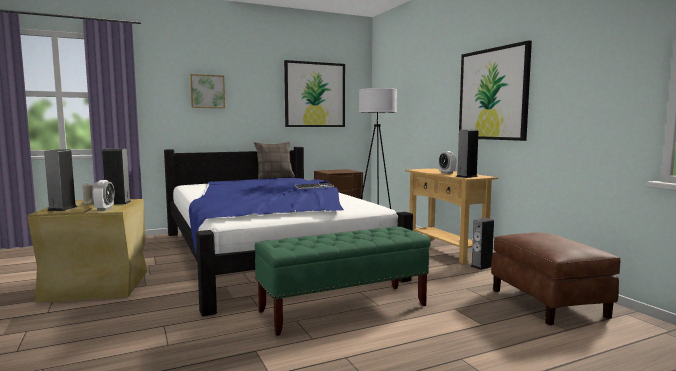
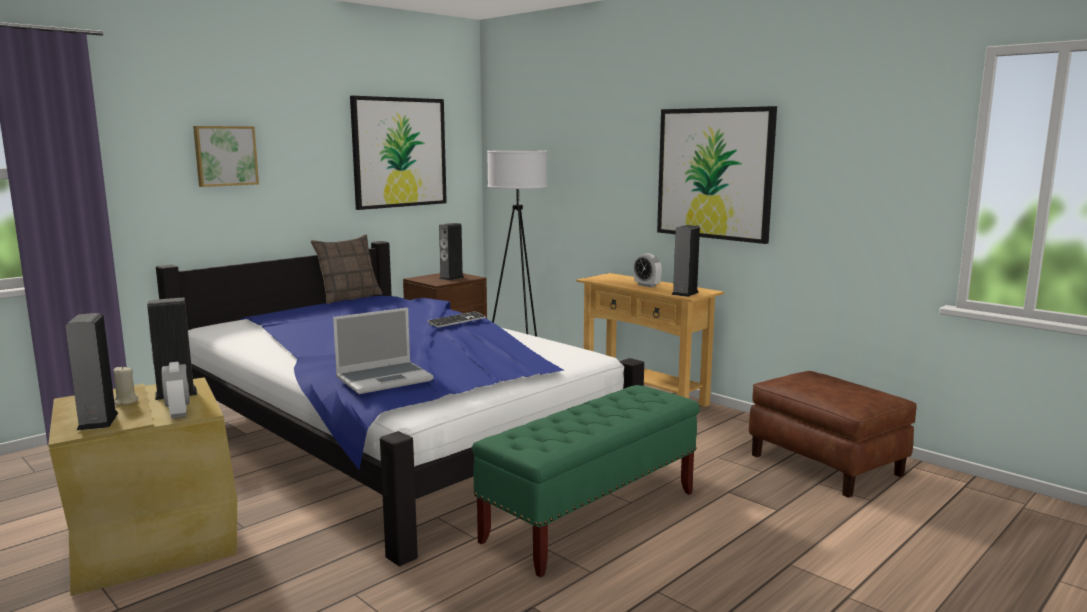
camera: 20 degrees left, 5 degrees up
speaker [470,218,494,270] -> speaker moved to [439,223,464,281]
none -> laptop [333,307,434,394]

